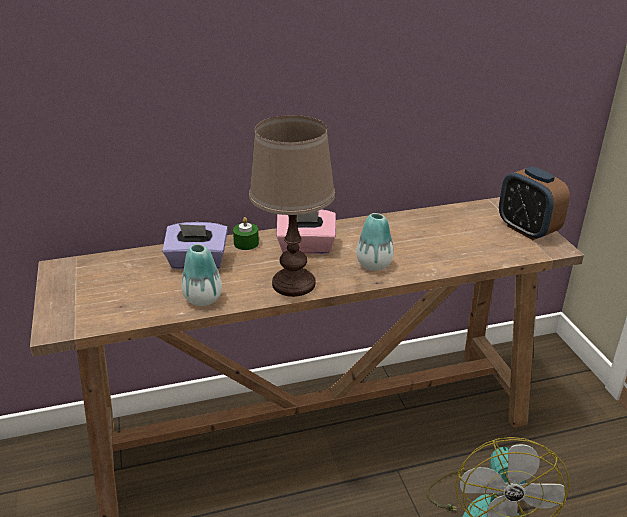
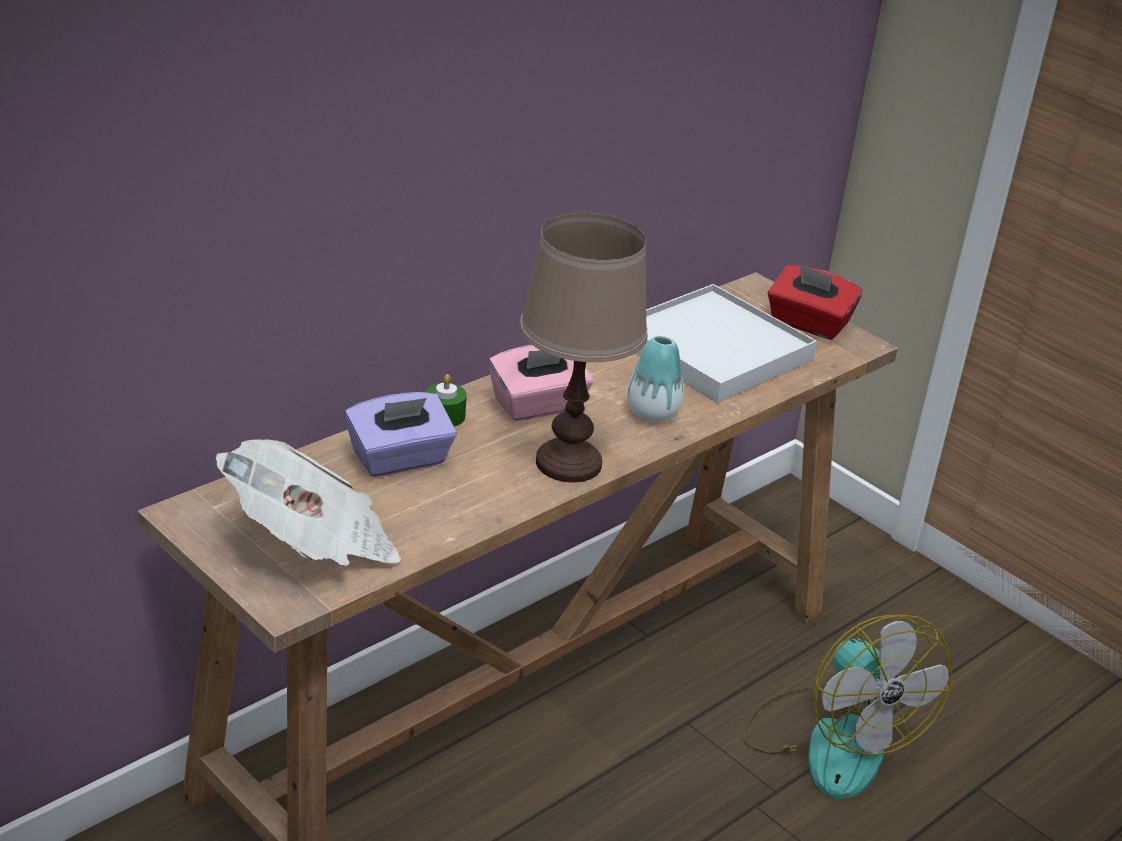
camera: 30 degrees left, 0 degrees up
vase [181,244,222,306] -> none
alarm clock [499,166,570,240] -> red tissue box [768,264,863,340]
none -> newspaper [216,439,402,566]
none -> white tray [636,284,817,403]

